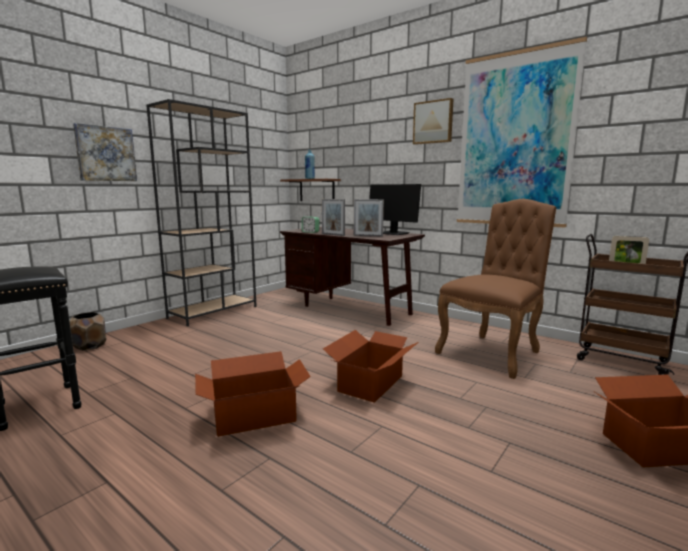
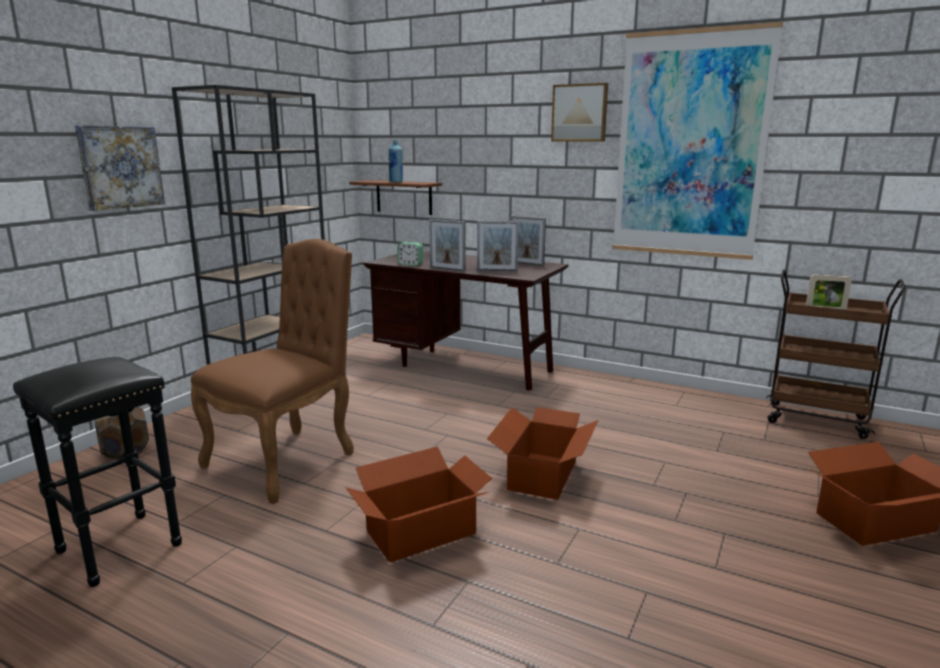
camera: 10 degrees left, 5 degrees up
monitor [369,184,421,235] -> picture frame [510,216,546,266]
brown chair [435,199,556,379] -> brown chair moved to [191,239,354,504]

